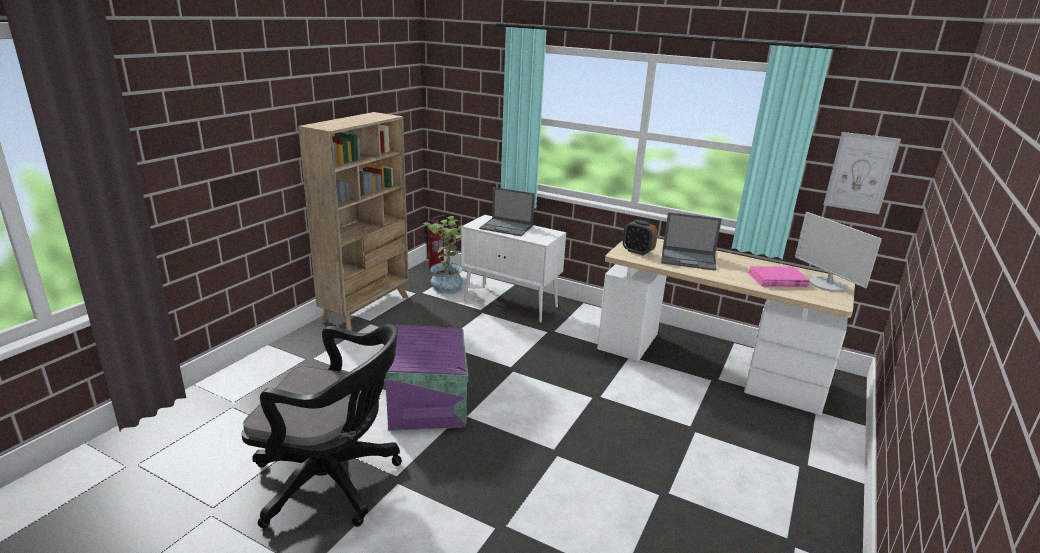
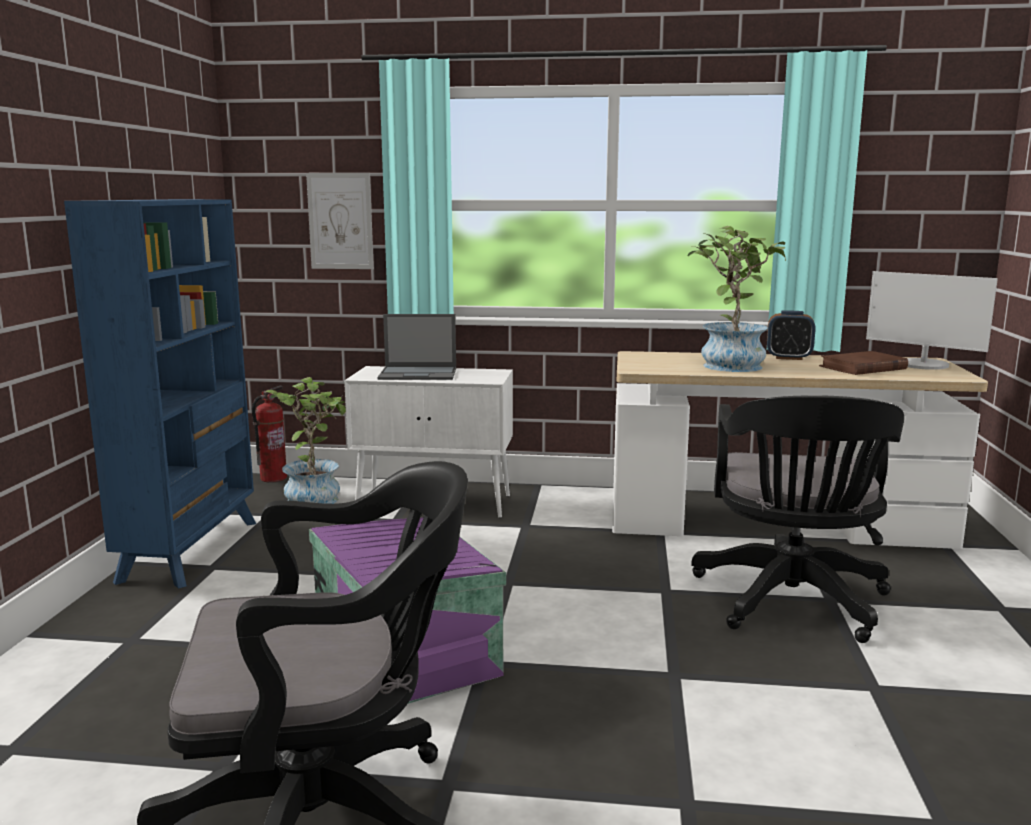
camera: 20 degrees left, 10 degrees down
beige bookcase [298,112,409,331] -> blue bookcase [64,199,256,588]
alarm clock [623,220,658,255] -> alarm clock moved to [767,310,815,360]
laptop [661,212,722,271] -> potted plant [688,226,786,372]
pink book [747,266,810,287] -> brown book [819,351,908,375]
picture [823,132,901,214] -> picture moved to [306,173,374,269]
none -> black office chair [691,395,904,643]

